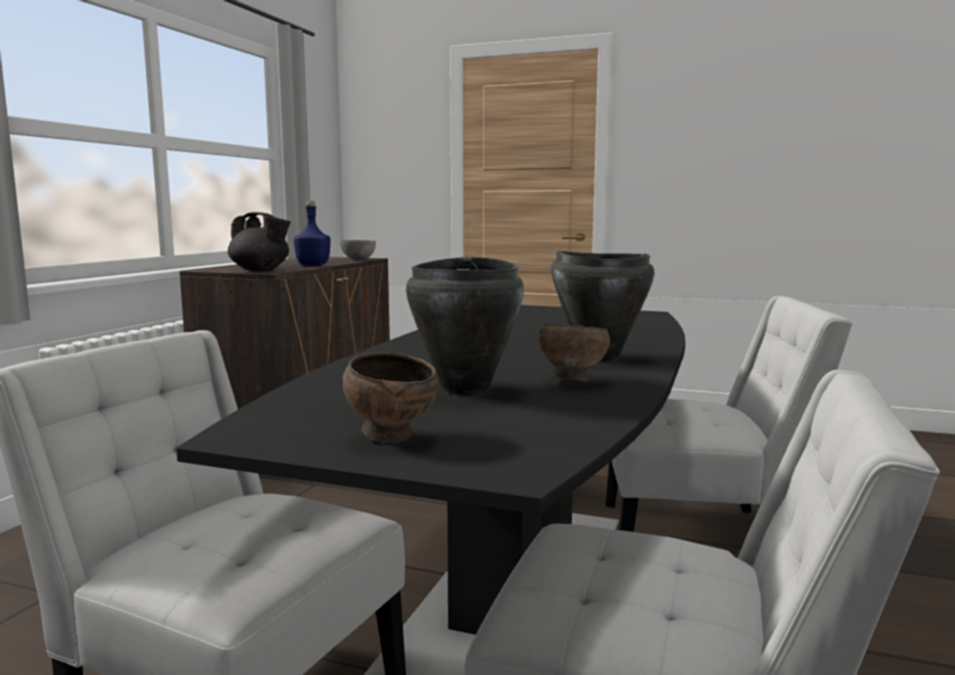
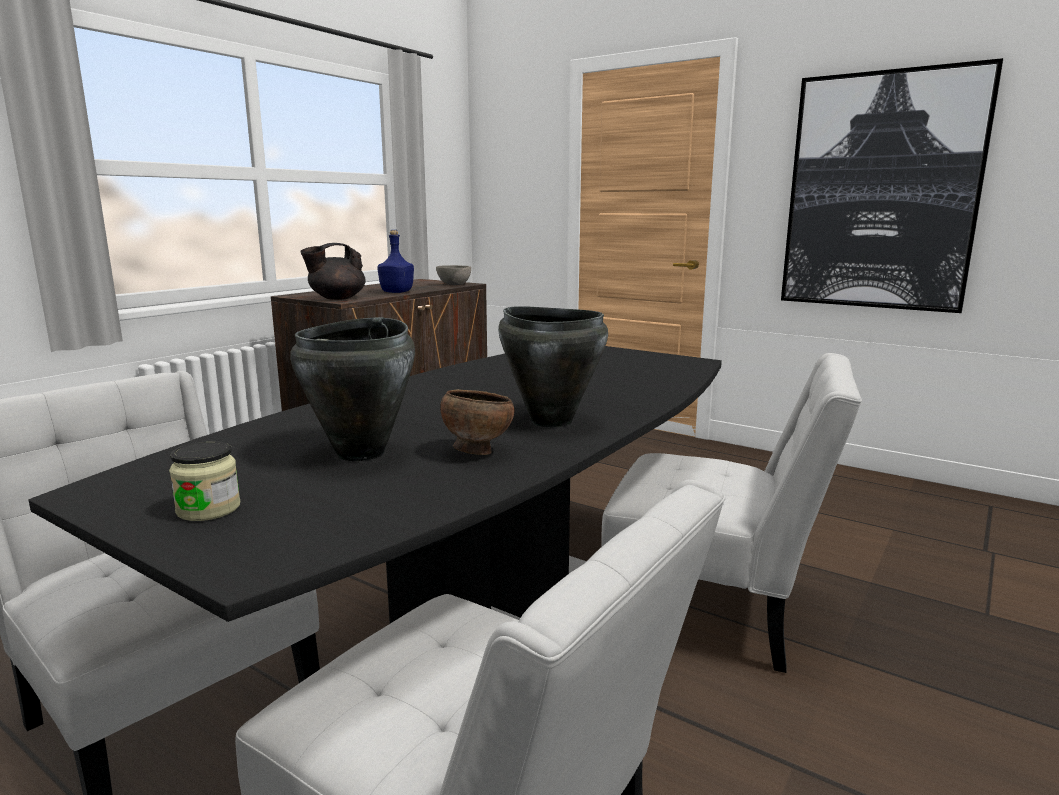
camera: 15 degrees right, 5 degrees up
black teapot [228,212,291,271] -> black teapot turned 105 degrees clockwise [300,243,366,300]
brown bowl [343,352,439,443] -> jar [169,441,240,521]
none -> picture [781,58,1003,313]

